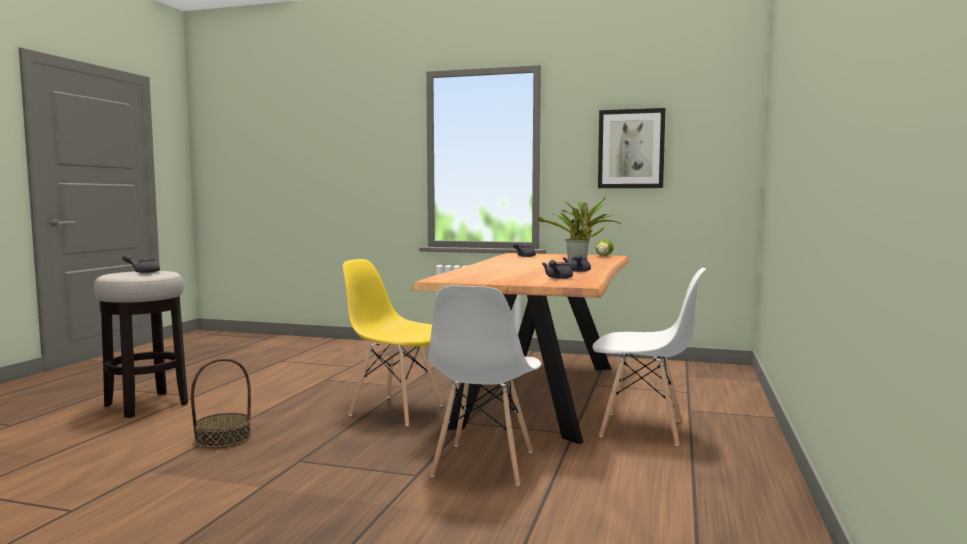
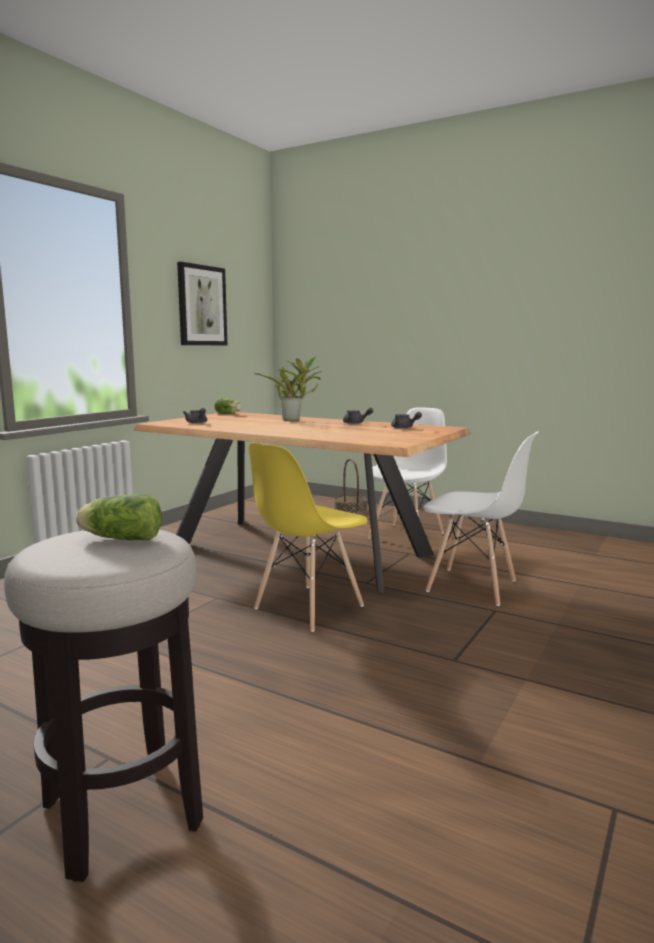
camera: 75 degrees left, 5 degrees up
grey teapot [123,254,160,273] -> lettuce [76,494,162,540]
basket [191,358,251,448] -> basket moved to [334,459,368,514]

